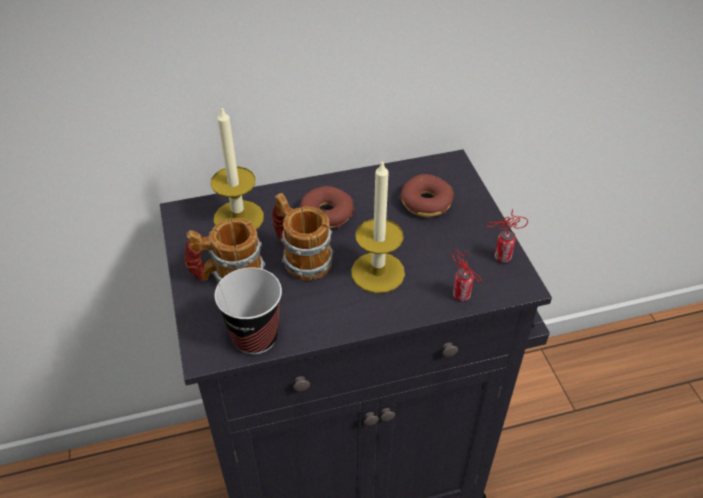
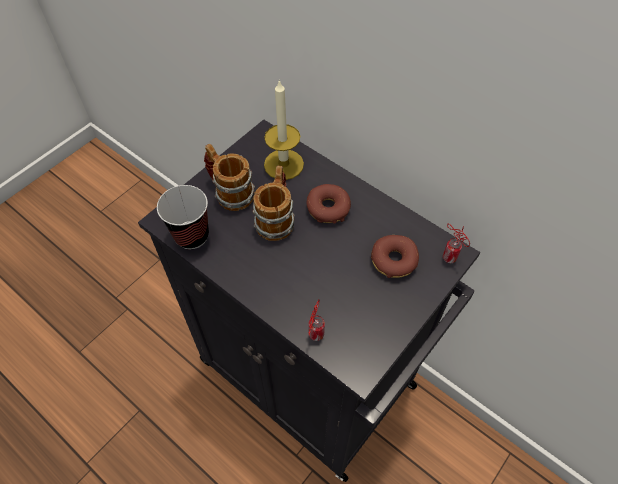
camera: 55 degrees right, 10 degrees up
candle [351,159,405,293] -> none
can [486,209,528,262] -> can moved to [443,223,470,263]

